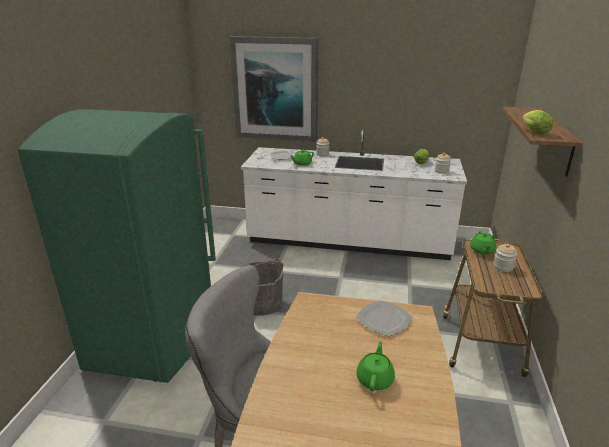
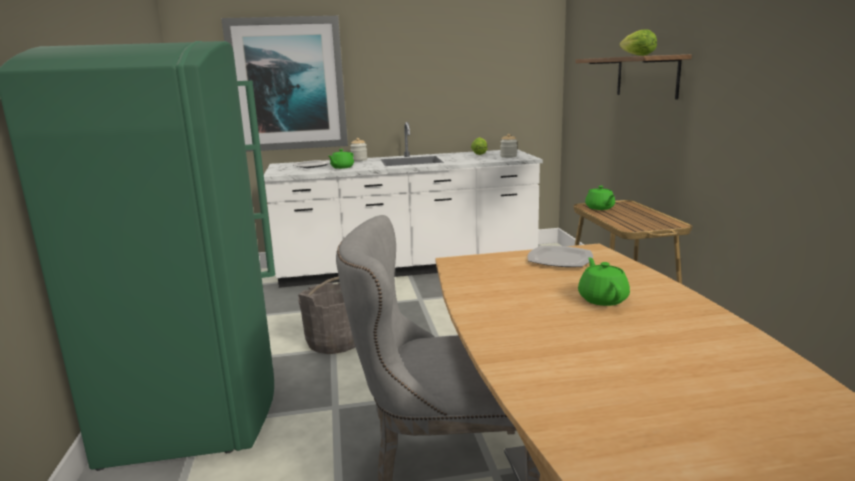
camera: 20 degrees left, 10 degrees down
jar [493,244,517,272] -> none

